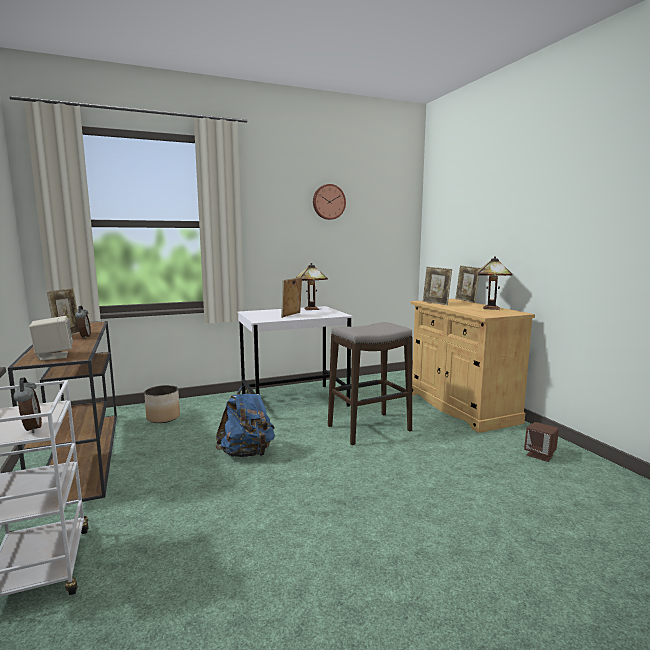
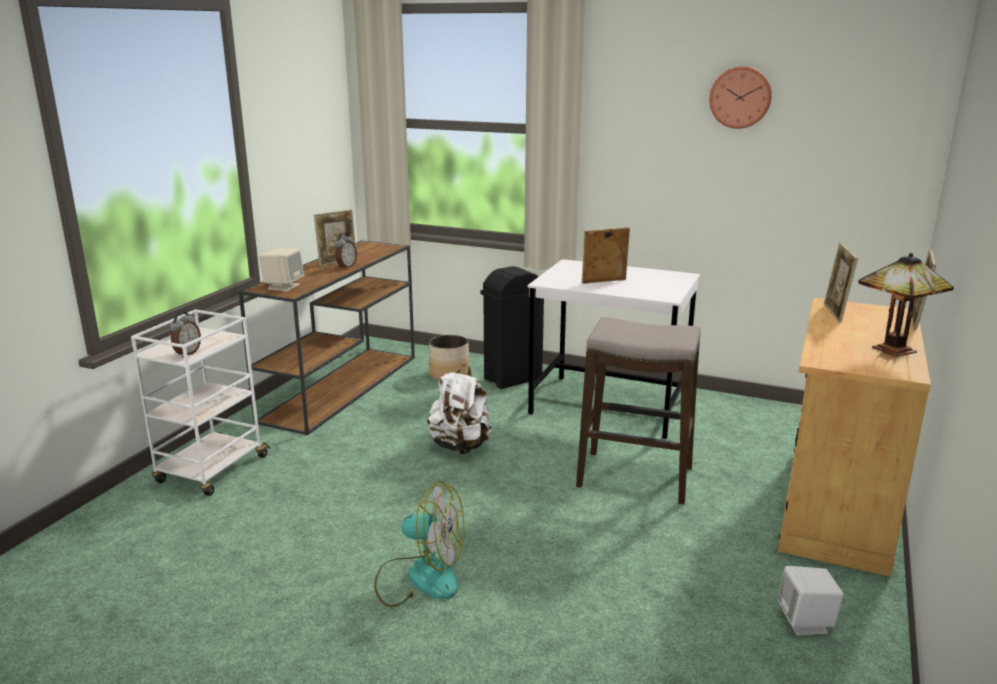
camera: 45 degrees right, 10 degrees up
blue backpack [216,385,275,457] -> white backpack [427,364,492,454]
table lamp [296,263,328,310] -> none
brown speaker [524,422,559,462] -> white speaker [777,566,844,635]
none -> fan [374,481,464,607]
none -> black trash can [480,266,544,389]

